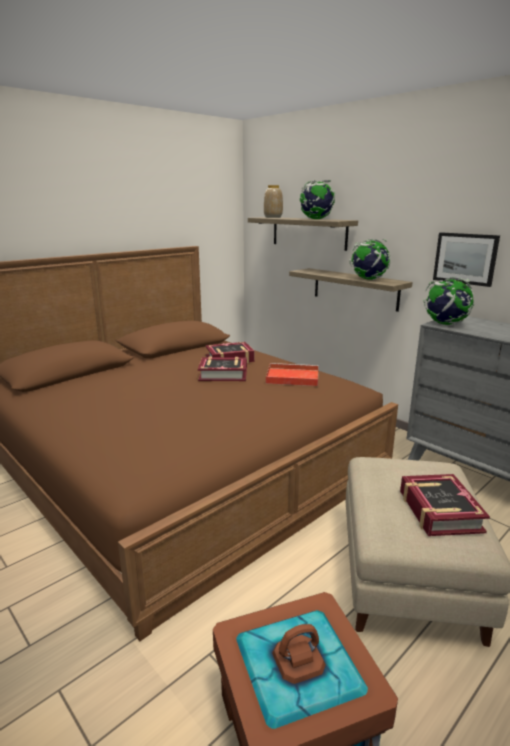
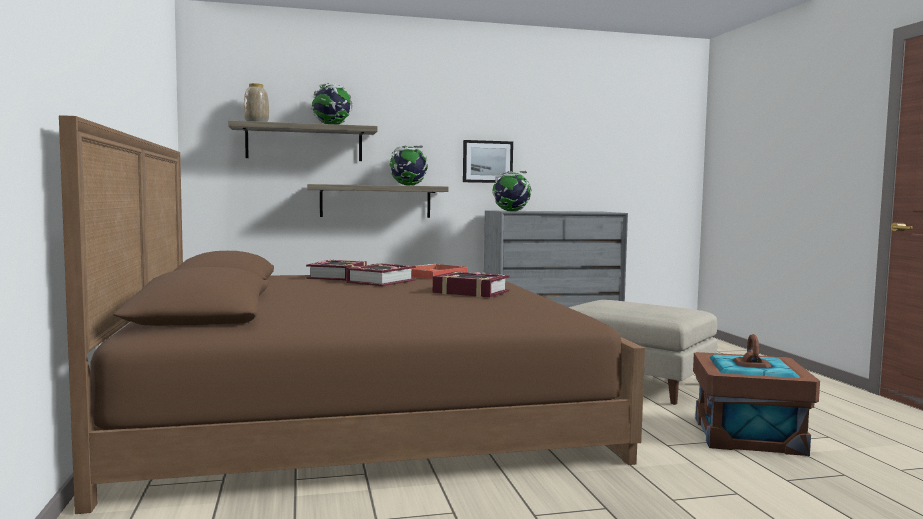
camera: 60 degrees left, 15 degrees down
book [400,474,490,536] -> book moved to [433,272,510,297]

